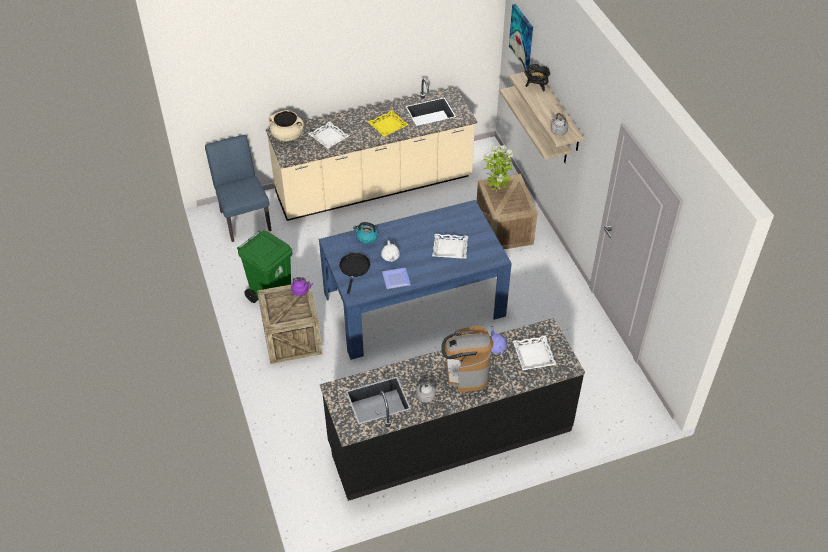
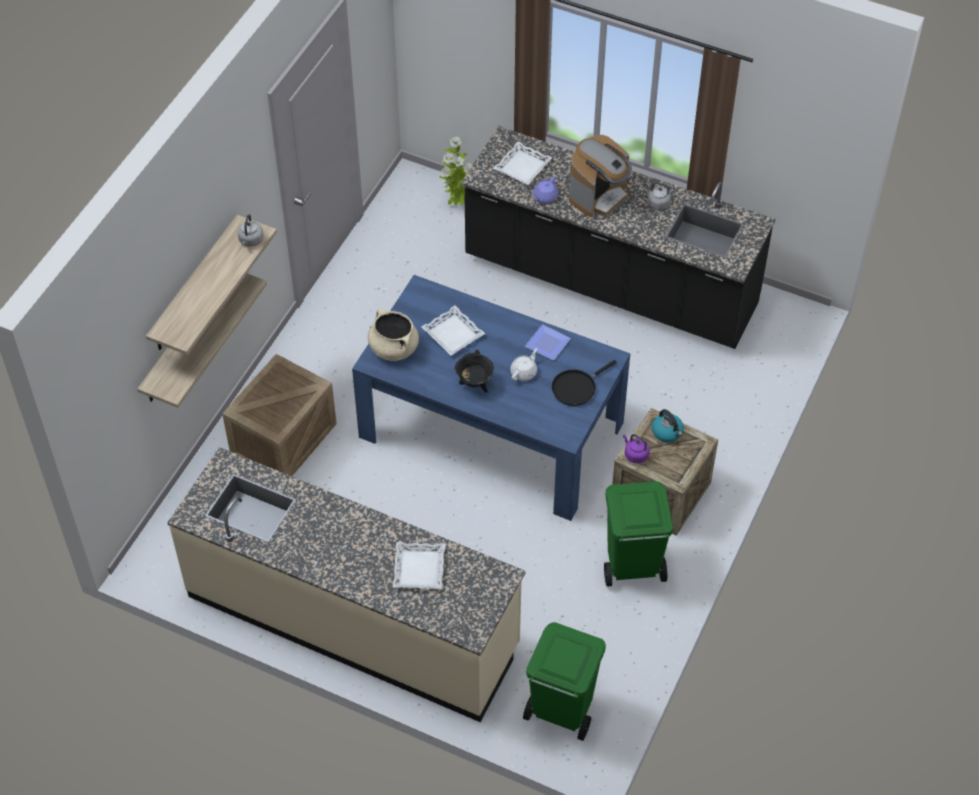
camera: 135 degrees left, 5 degrees up
blue chair [205,135,272,242] -> green trash can [523,622,606,741]
beige cooking pot [269,110,304,141] -> beige cooking pot moved to [368,309,419,361]
kettle [353,222,378,244] -> kettle moved to [652,409,684,442]
yellow tray [368,110,409,136] -> none
potted plant [483,145,514,192] -> potted plant moved to [439,137,472,205]
picture [509,4,533,69] -> none
black cooking pot [524,64,550,92] -> black cooking pot moved to [454,349,494,393]

